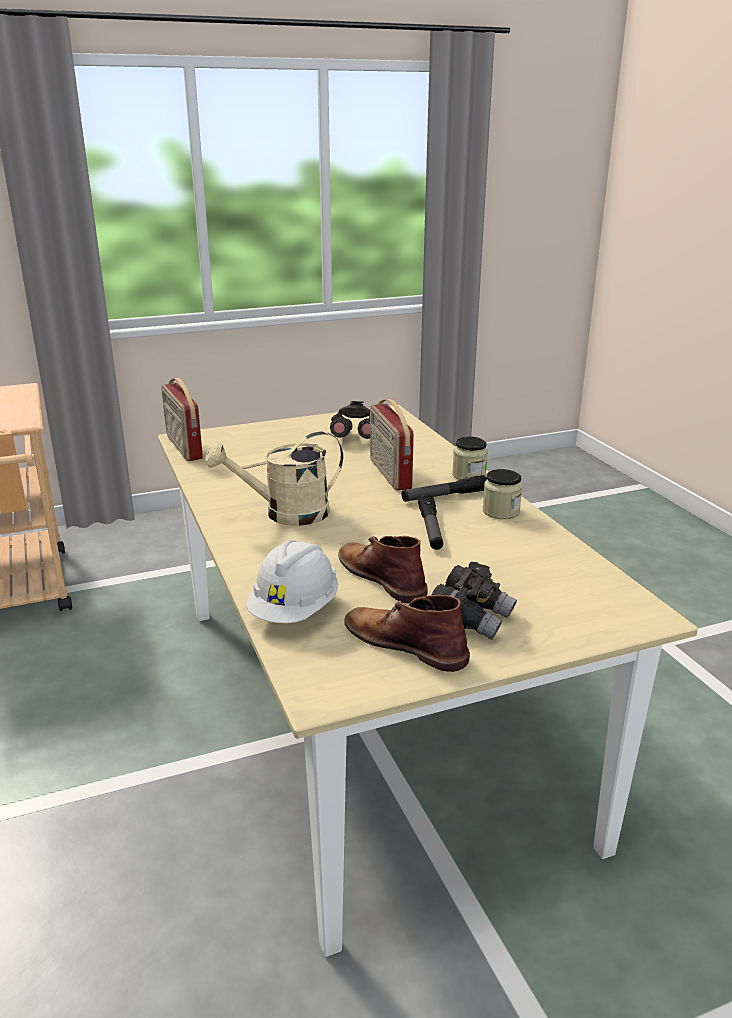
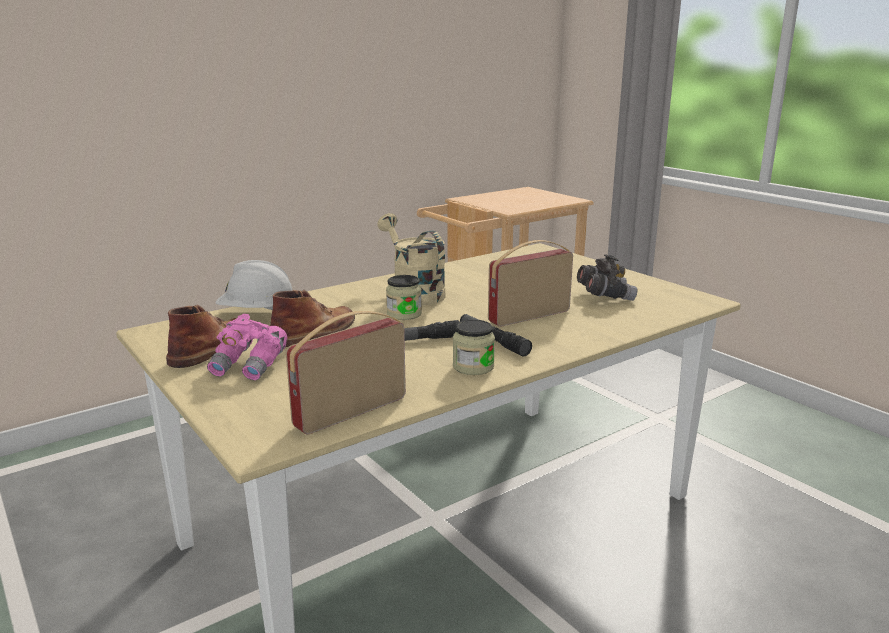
camera: 75 degrees right, 5 degrees down
radio [161,378,203,461] -> radio moved to [286,311,406,435]
grey binoculars [432,562,517,640] -> pink binoculars [207,314,287,380]
jar [452,437,488,480] -> jar moved to [386,275,422,320]

